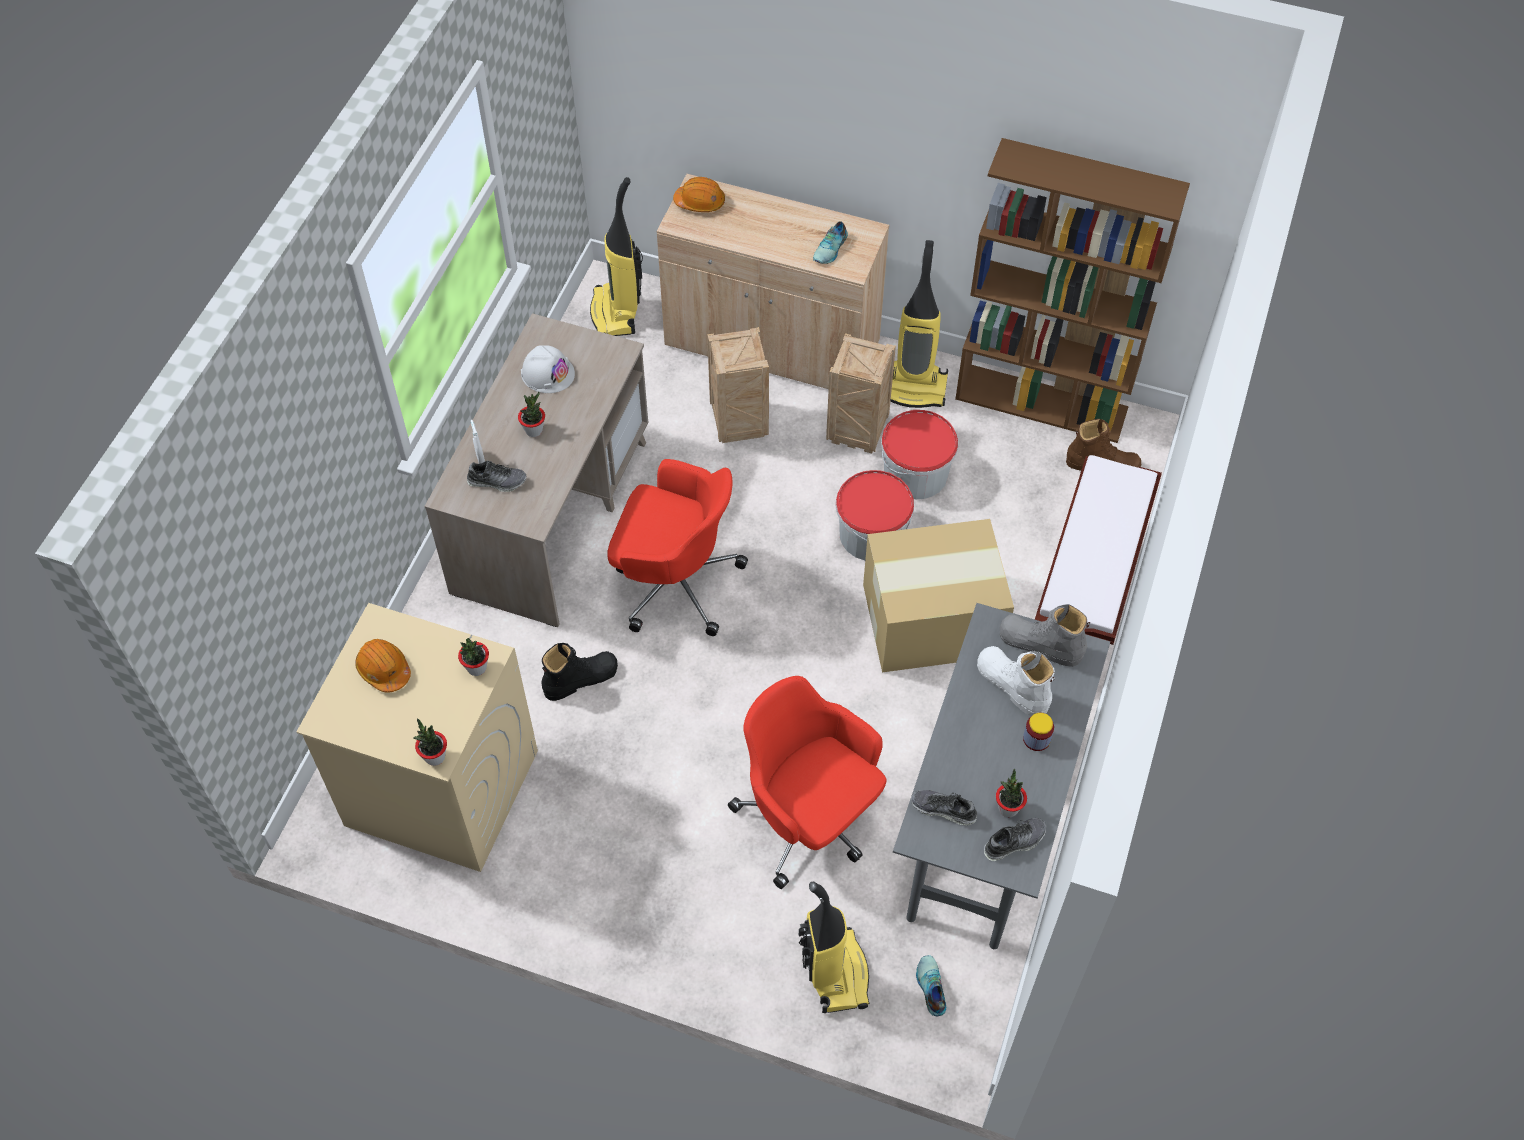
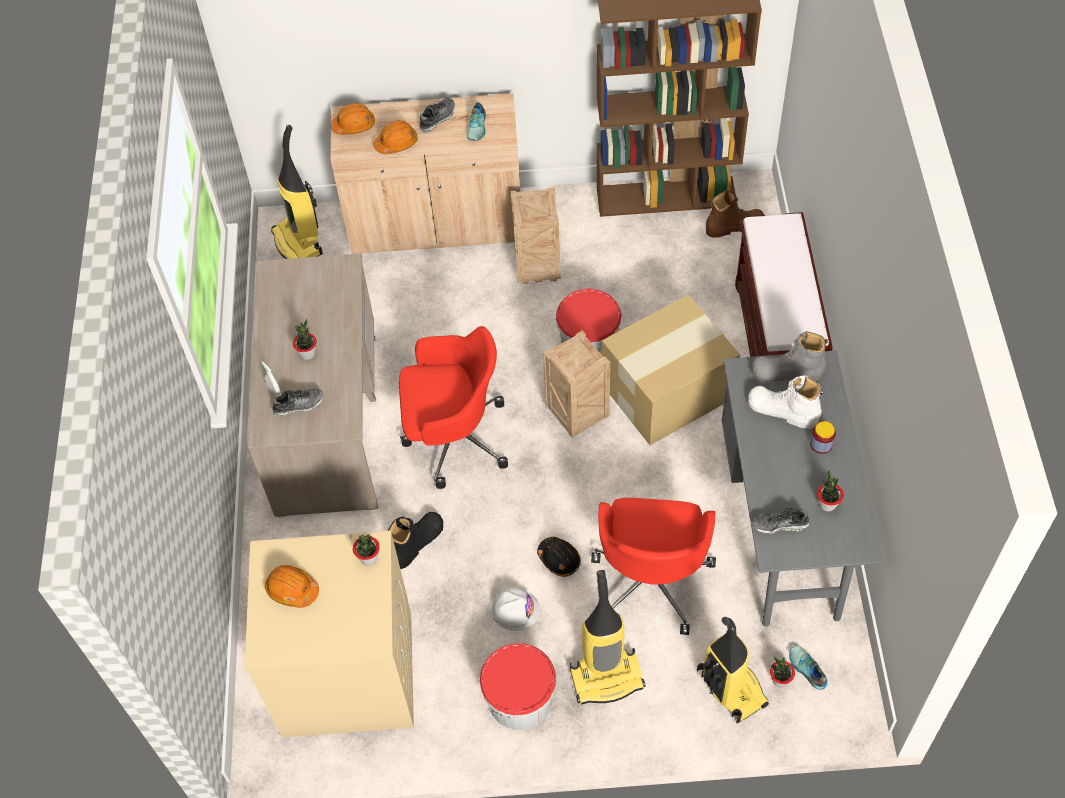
camera: 20 degrees left, 0 degrees up
potted plant [413,718,447,766] -> potted plant moved to [770,657,795,687]
white hard hat [521,345,575,393] -> white hard hat moved to [491,586,540,631]
crate [707,327,769,443] -> crate moved to [543,330,610,438]
red office chair [728,676,887,889] -> red office chair turned 105 degrees counterclockwise [591,498,716,635]
bucket [881,410,958,499] -> bucket moved to [480,643,557,730]
vacuum cleaner [890,240,948,408] -> vacuum cleaner moved to [570,570,646,705]
shoe [984,818,1046,861] -> shoe moved to [419,97,455,133]
none -> orange hard hat [374,120,418,154]
none -> black hard hat [537,537,581,577]

